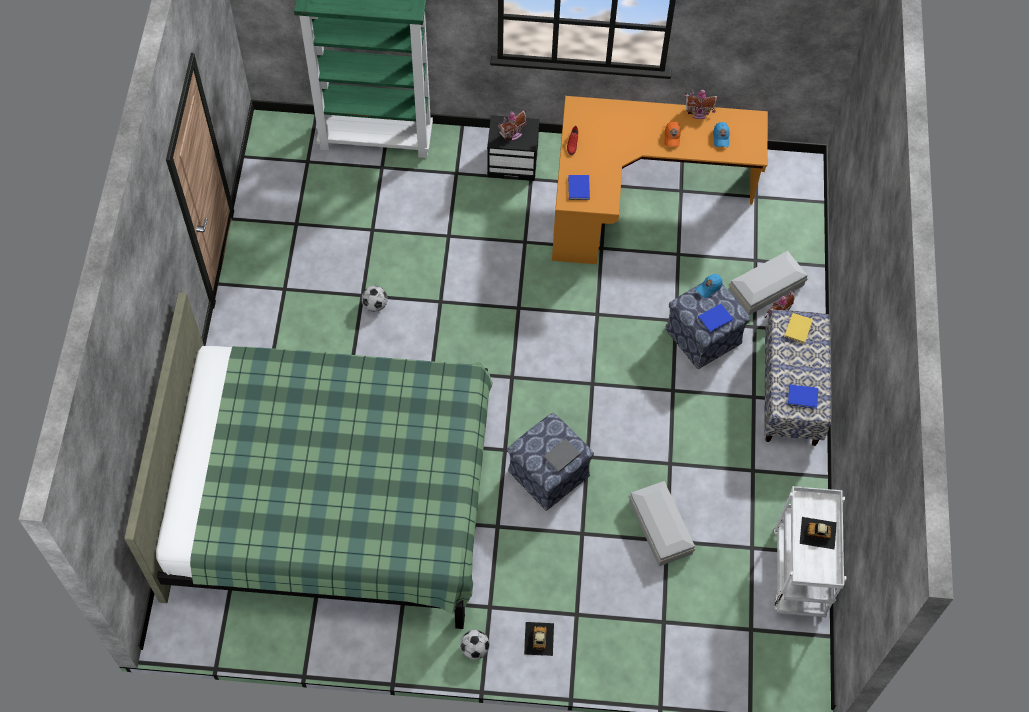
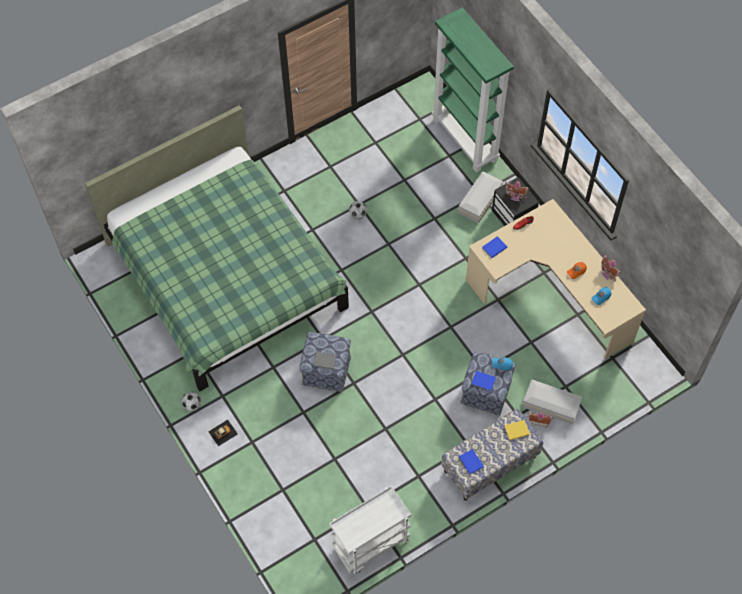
camera: 55 degrees right, 0 degrees up
orange desk [552,96,768,264] -> beige desk [466,199,646,359]
white storage box [629,481,695,566] -> white storage box moved to [458,171,503,224]
toy car [800,517,837,550] -> none

